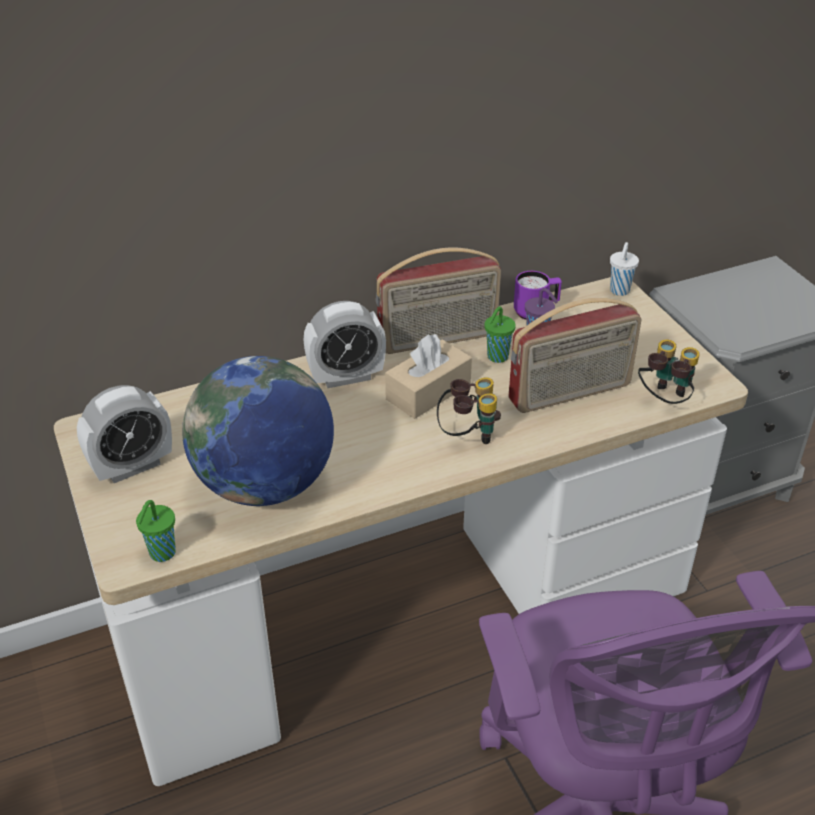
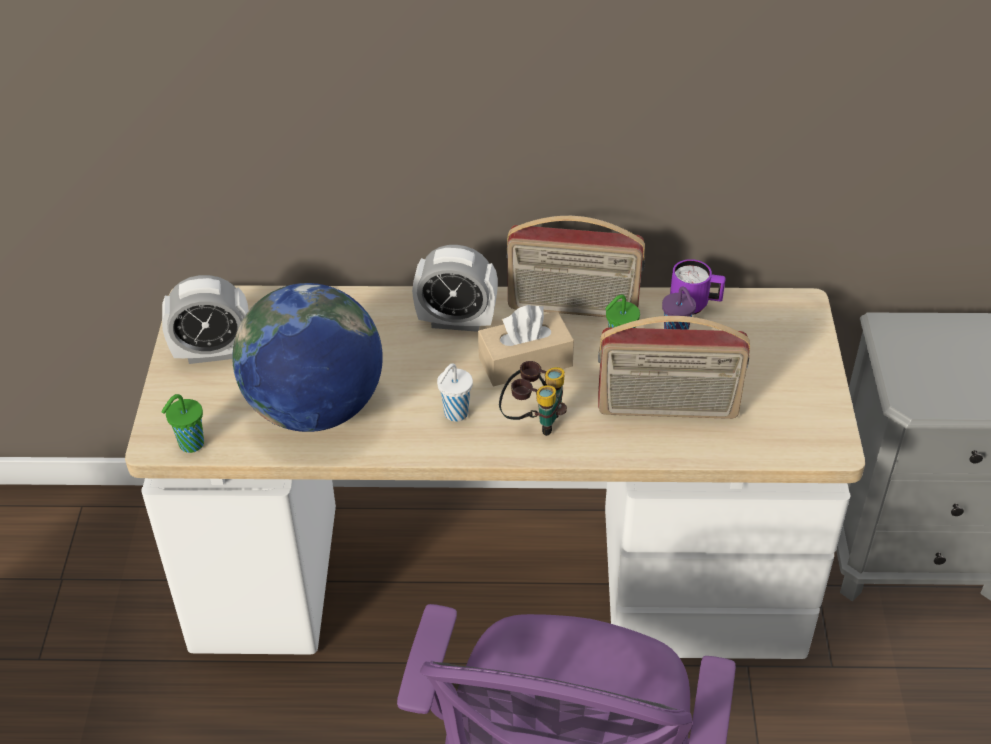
camera: 25 degrees right, 5 degrees up
white cup [610,242,639,296] -> white cup moved to [437,363,473,422]
binoculars [638,340,700,404] -> none

